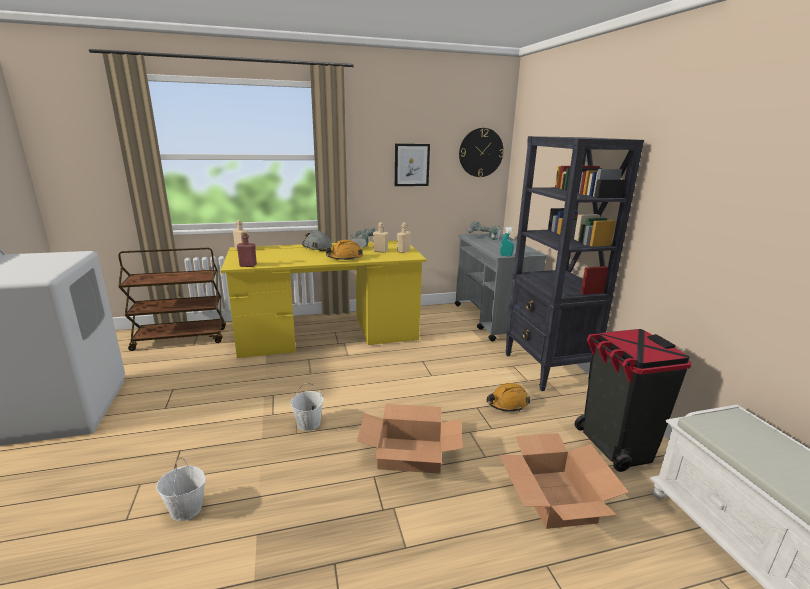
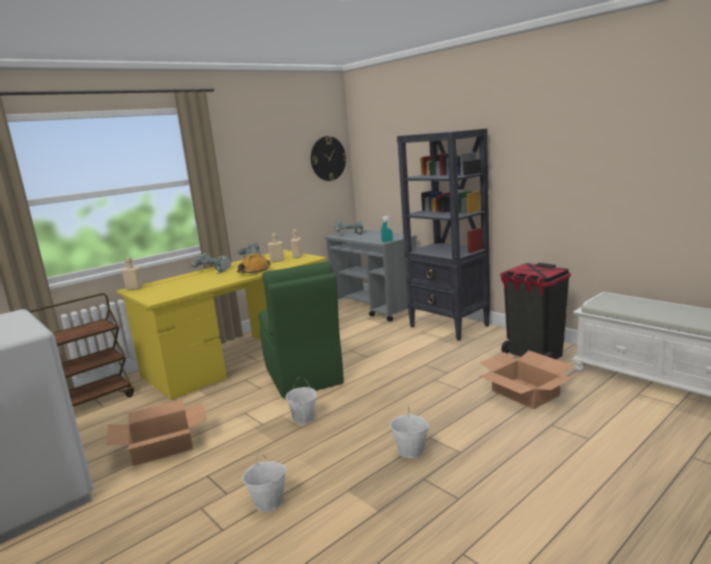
camera: 25 degrees left, 5 degrees down
red bottle [237,233,257,267] -> none
grey hard hat [302,230,332,251] -> power drill [190,252,231,274]
cardboard box [357,404,463,474] -> cardboard box moved to [106,399,207,466]
picture [395,144,430,186] -> none
orange hard hat [487,383,530,412] -> none
none -> green chair [258,261,344,398]
none -> white bucket [390,404,429,458]

